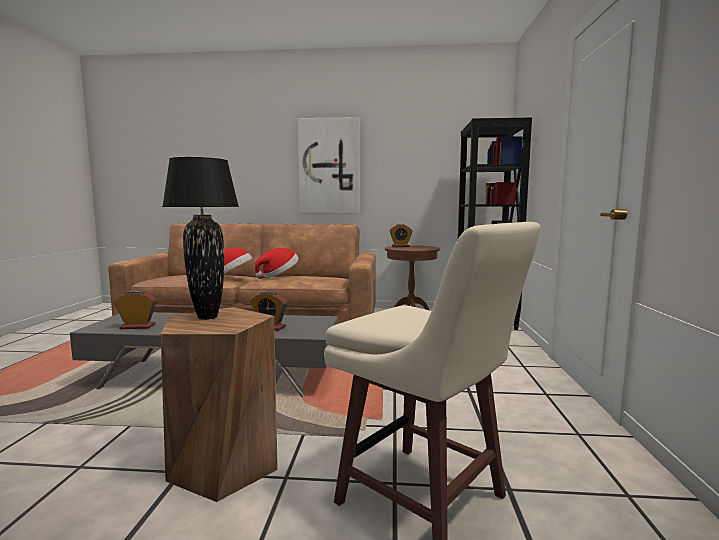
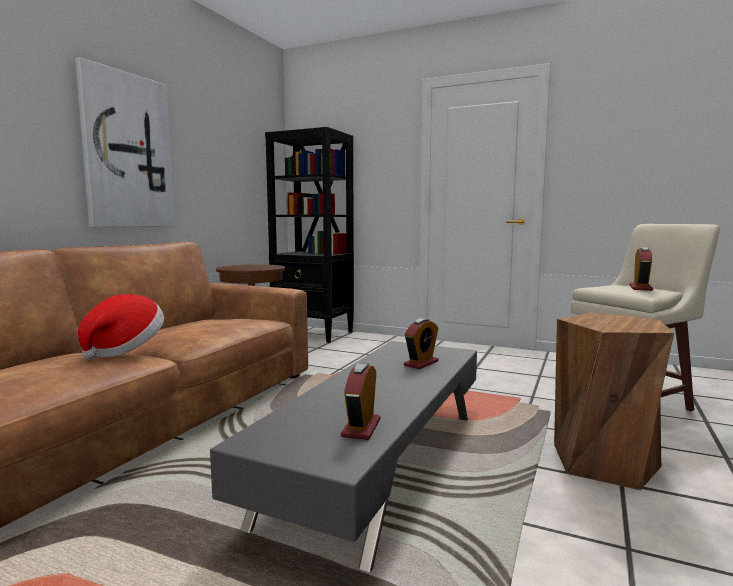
camera: 70 degrees left, 0 degrees up
black table lamp [162,157,239,320] -> none
hat [255,248,299,278] -> none
alarm clock [390,224,413,247] -> alarm clock moved to [629,247,653,291]

